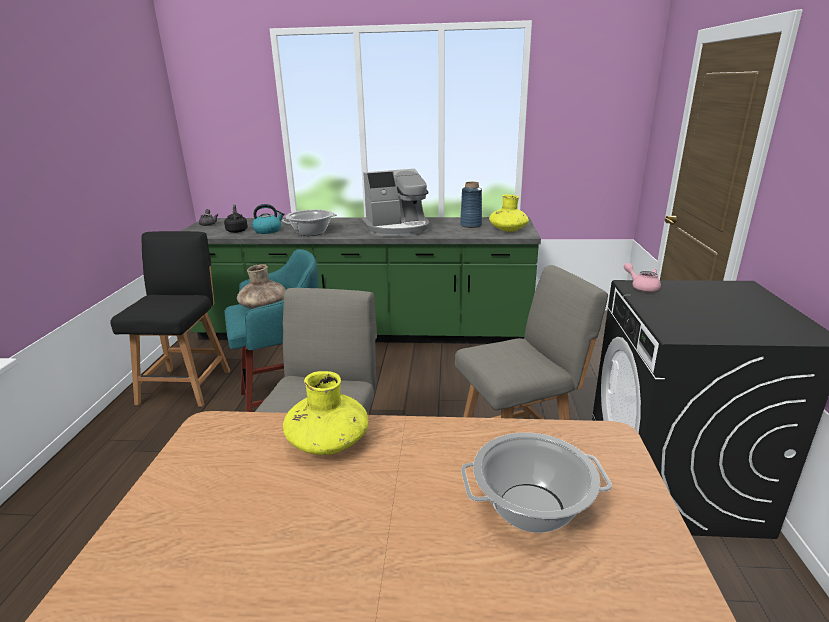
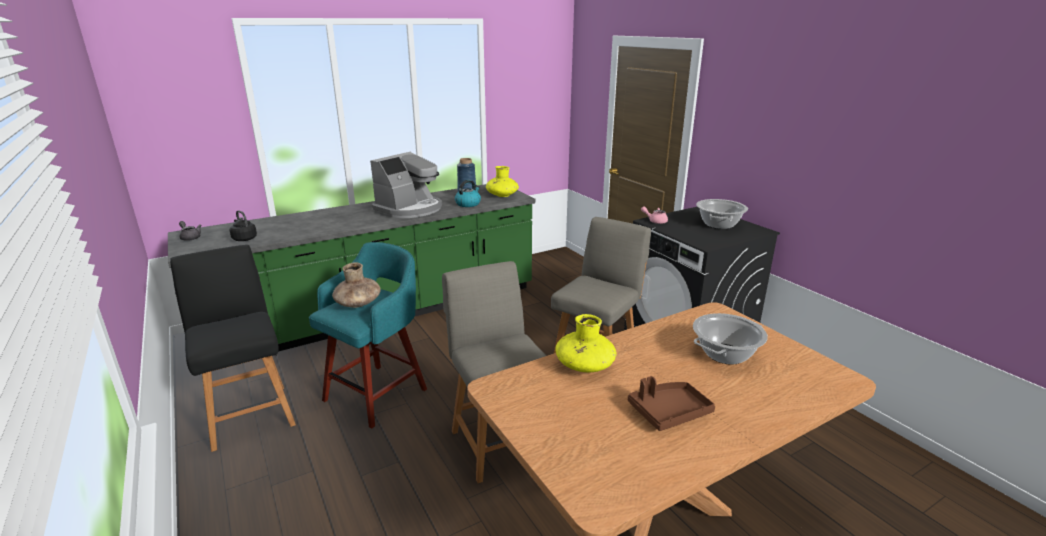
camera: 35 degrees left, 0 degrees up
kettle [252,204,284,234] -> kettle moved to [455,180,481,207]
cooking pot [281,210,337,236] -> cooking pot moved to [696,199,748,229]
none -> brown tray [628,376,715,431]

